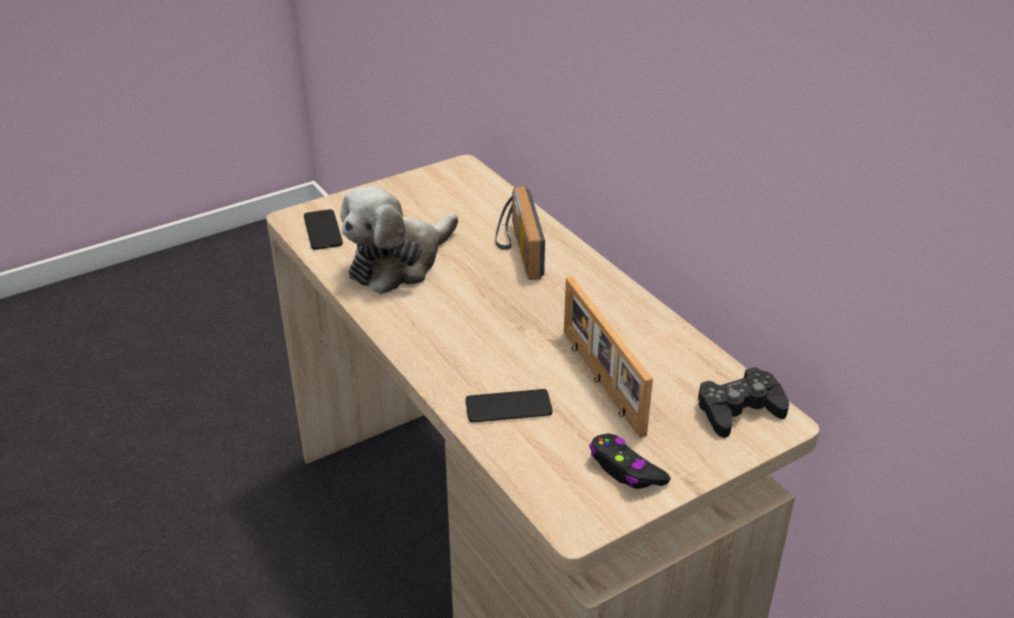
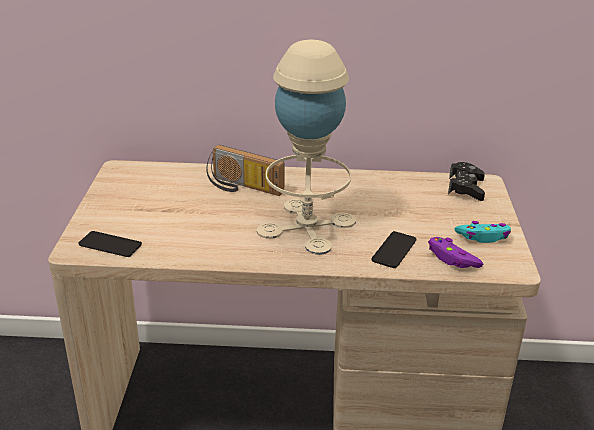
camera: 55 degrees left, 5 degrees down
plush toy [340,186,458,294] -> none
picture frame [564,276,653,438] -> none
black game controller [589,433,671,489] -> turquoise game controller [455,221,511,243]
none -> beige table lamp [257,39,356,255]
none -> purple game controller [428,237,483,268]

